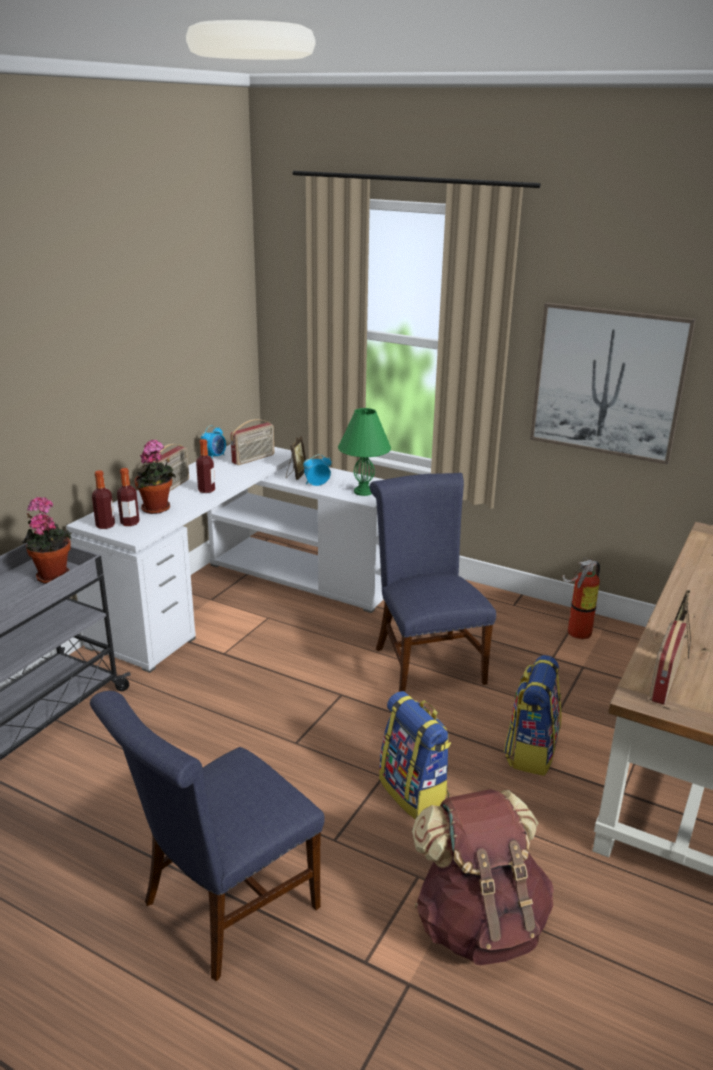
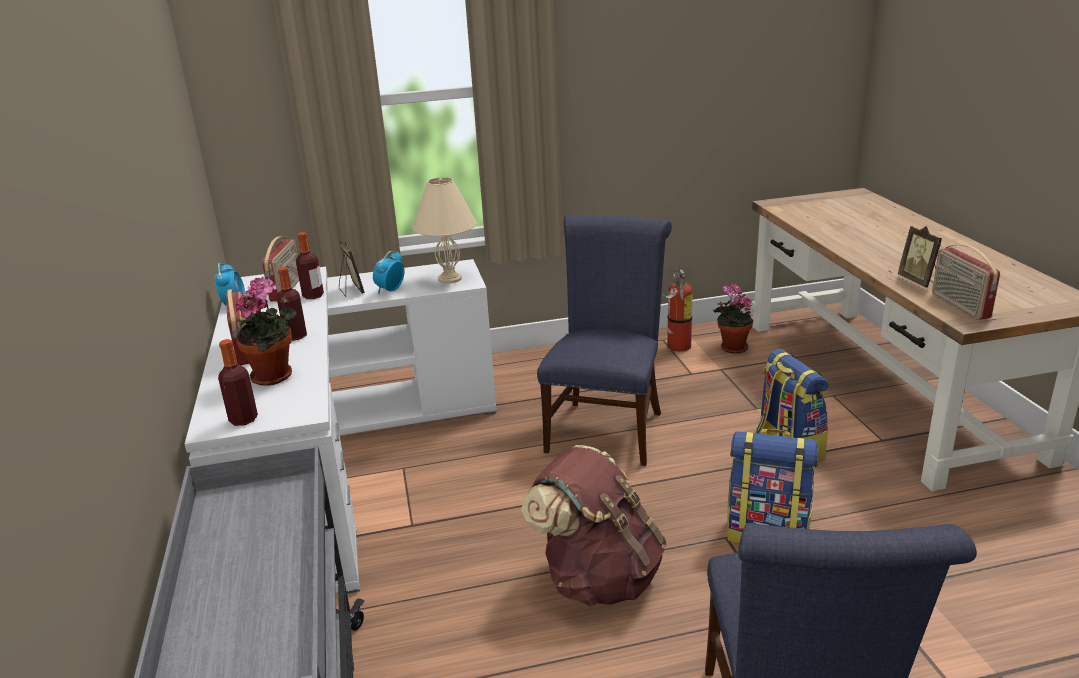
camera: 40 degrees left, 0 degrees up
potted plant [22,497,72,584] -> potted plant moved to [713,283,753,354]
bottle [117,468,140,526] -> bottle moved to [296,232,324,299]
green table lamp [338,408,391,496] -> beige table lamp [412,177,477,284]
blue chair [369,473,496,692] -> blue chair turned 75 degrees clockwise [537,215,672,466]
brown backpack [412,789,554,965] -> brown backpack moved to [521,445,666,606]
picture [530,302,696,465] -> none

